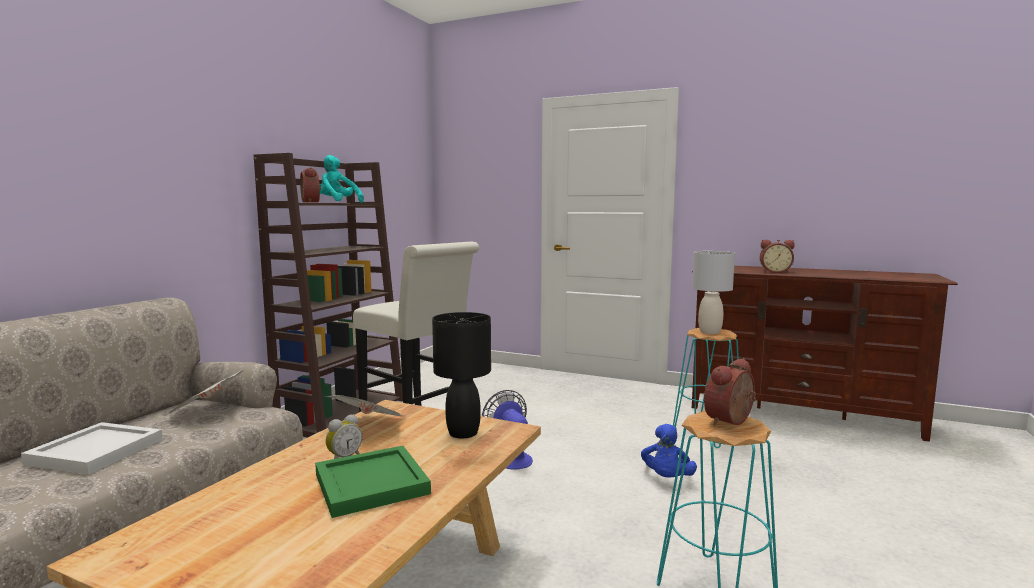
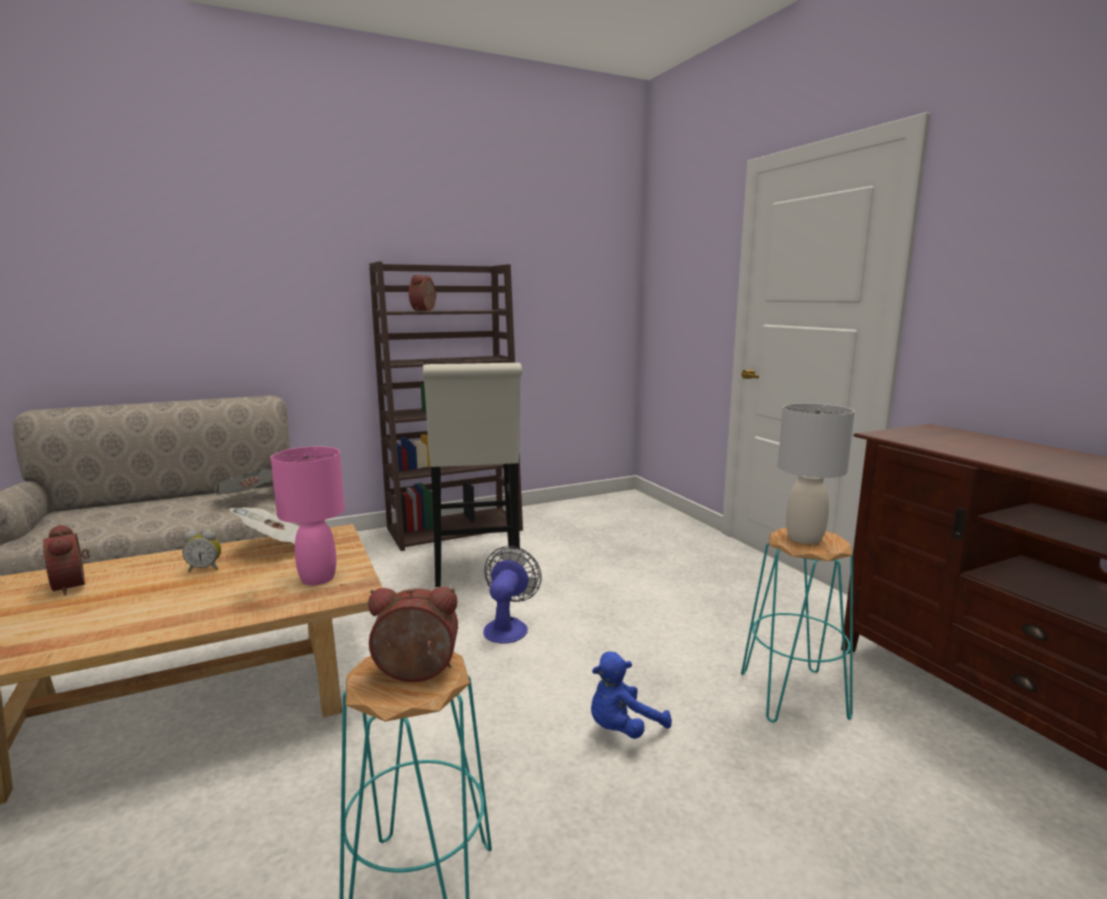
camera: 40 degrees right, 5 degrees up
white tray [21,422,163,475] -> none
green tray [315,446,431,518] -> none
turquoise plush toy [320,155,364,203] -> none
black table lamp [432,312,491,439] -> pink table lamp [271,446,345,585]
alarm clock [760,240,795,273] -> alarm clock moved to [43,524,90,595]

